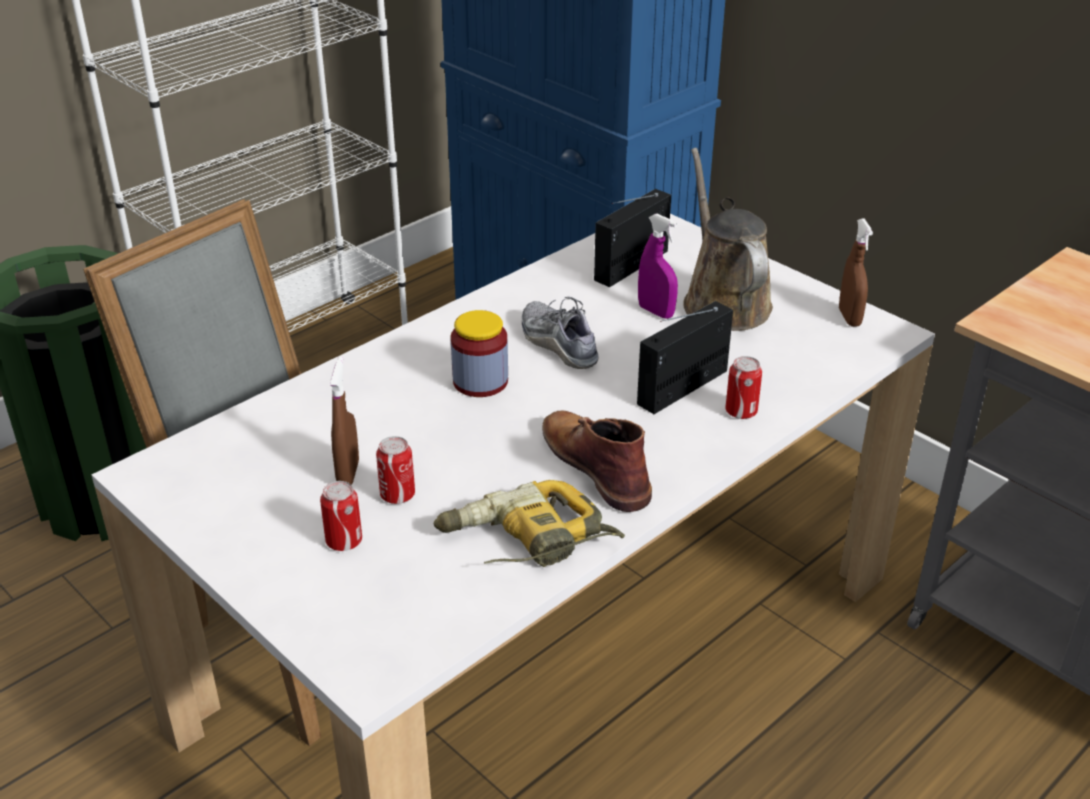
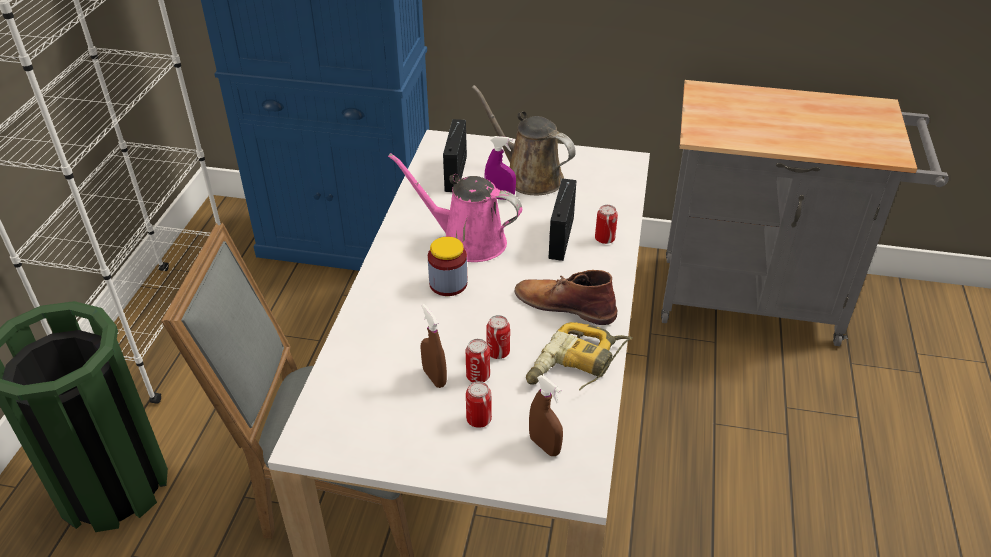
camera: 35 degrees left, 5 degrees up
shoe [522,297,598,369] -> pink watering can [388,153,522,262]
brown spray bottle [839,218,873,327] -> brown spray bottle moved to [529,375,563,456]
none -> can [486,315,510,359]

